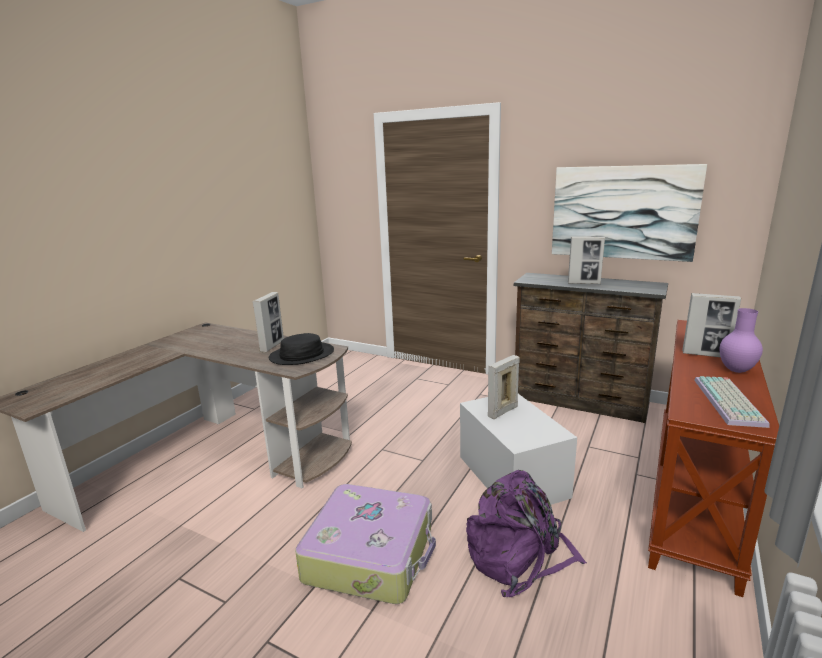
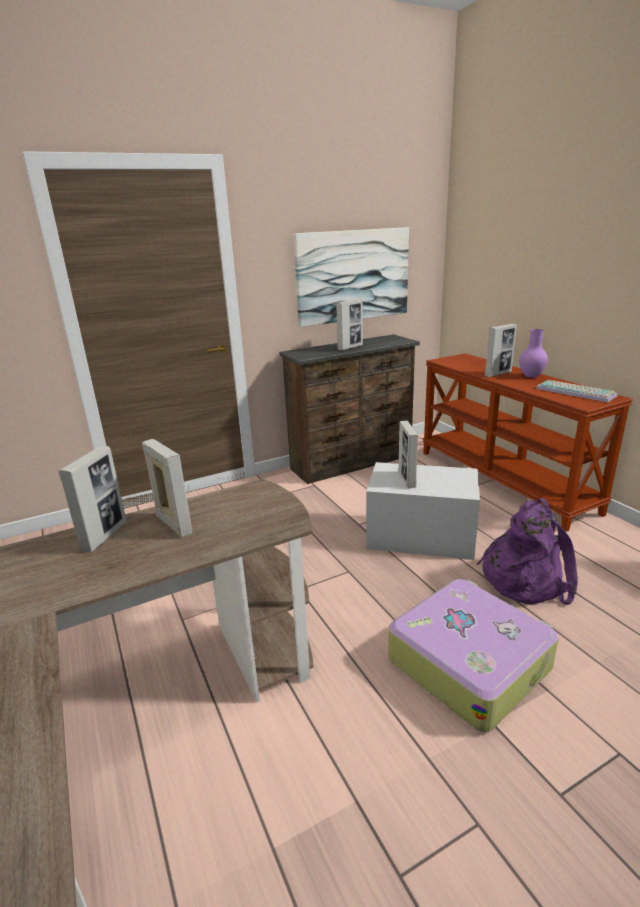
camera: 55 degrees left, 5 degrees up
black hat [269,333,334,365] -> none
none -> picture frame [59,446,127,553]

